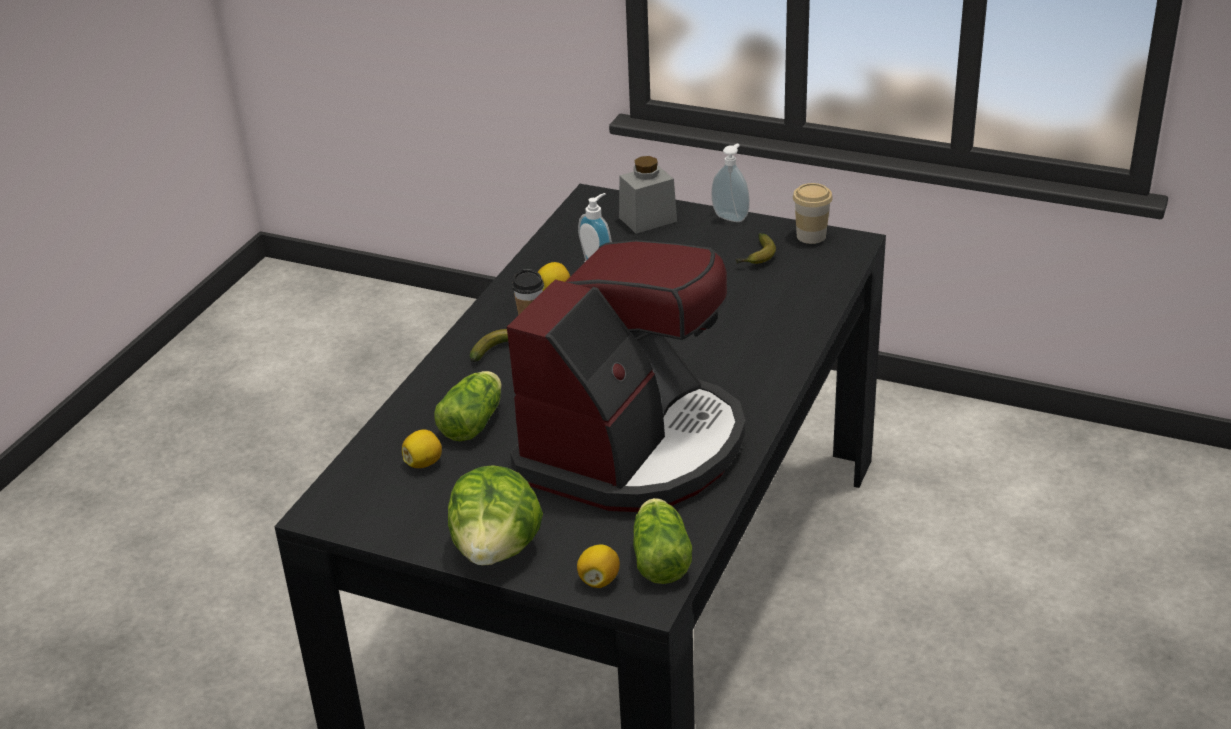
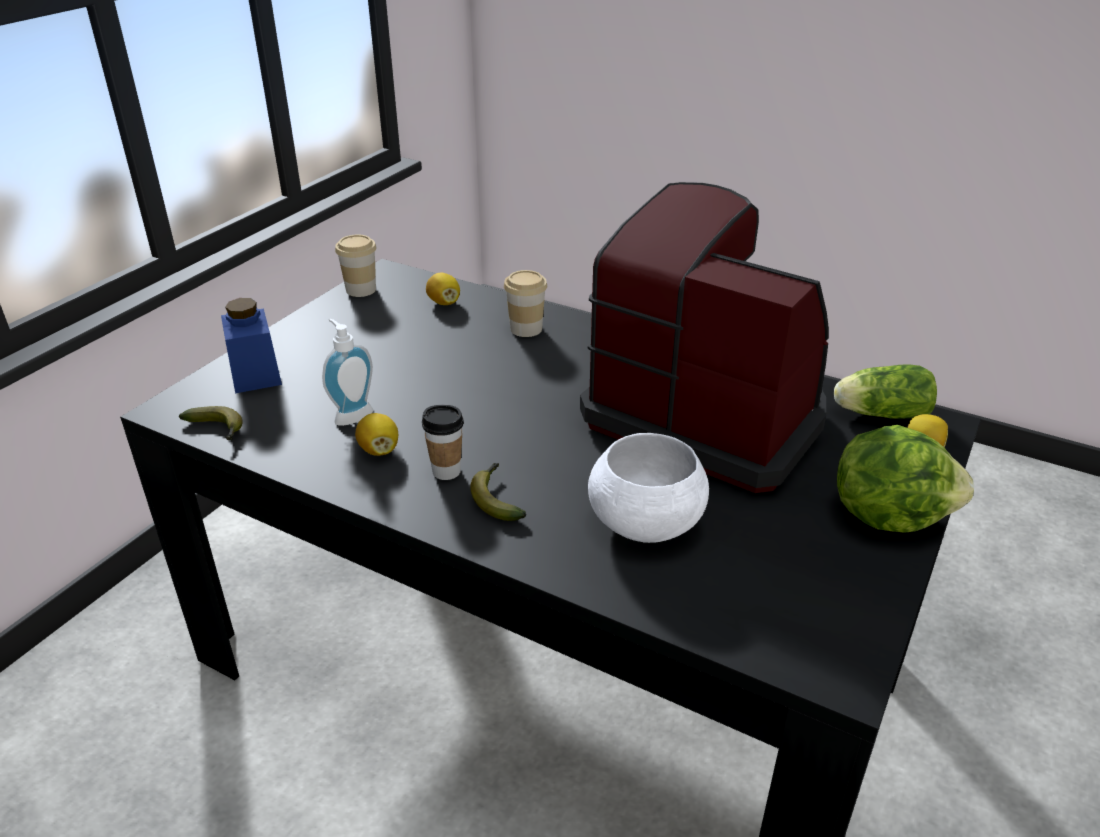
camera: 85 degrees left, 0 degrees up
lemon [402,430,442,468] -> lemon moved to [426,273,460,305]
lettuce [435,371,502,441] -> white bowl [588,433,709,543]
grey jar [619,156,677,234] -> blue jar [221,298,282,393]
soap dispenser [711,144,750,222] -> none
banana [736,233,776,264] -> banana moved to [179,406,242,441]
none -> cup [504,270,547,337]

